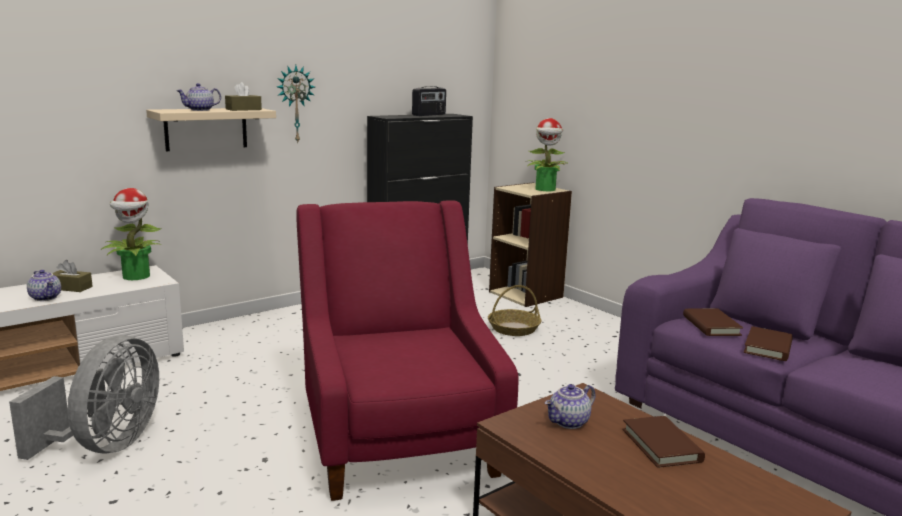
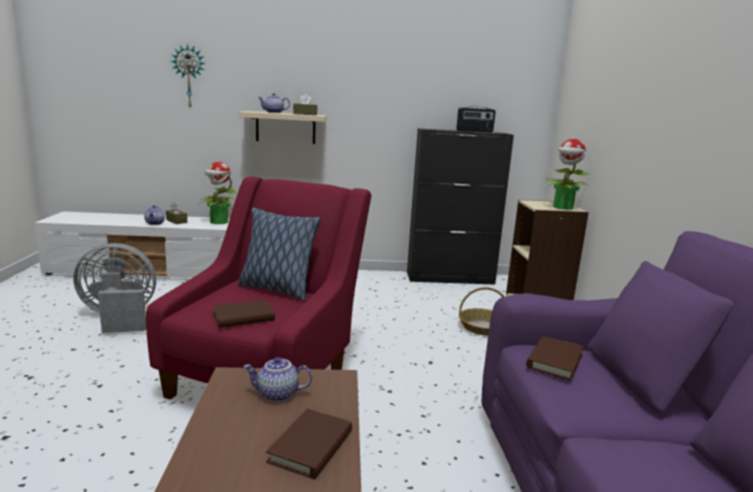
camera: 35 degrees right, 0 degrees up
grey fan [9,335,159,460] -> grey fan turned 150 degrees counterclockwise [73,243,156,333]
wall clock [277,65,315,144] -> wall clock moved to [171,44,206,107]
brown book [744,326,793,361] -> brown book moved to [212,300,275,328]
none -> pillow [238,208,321,300]

